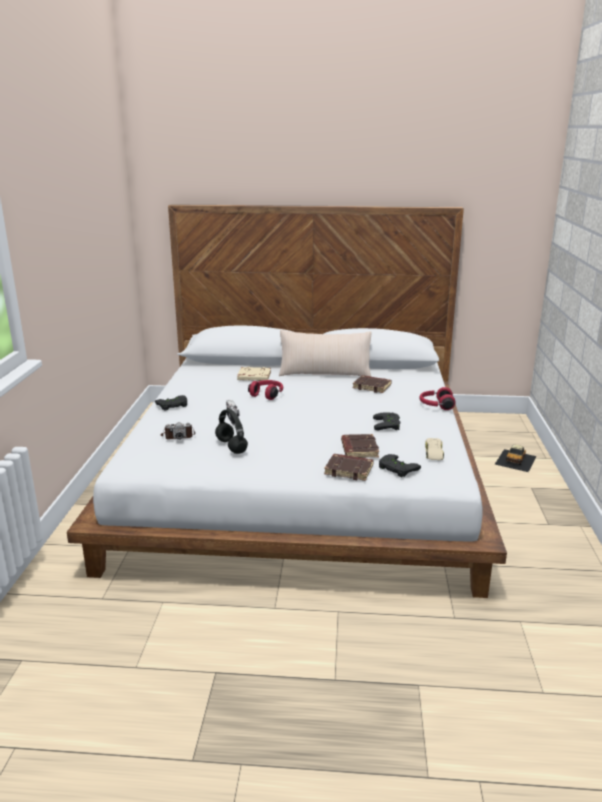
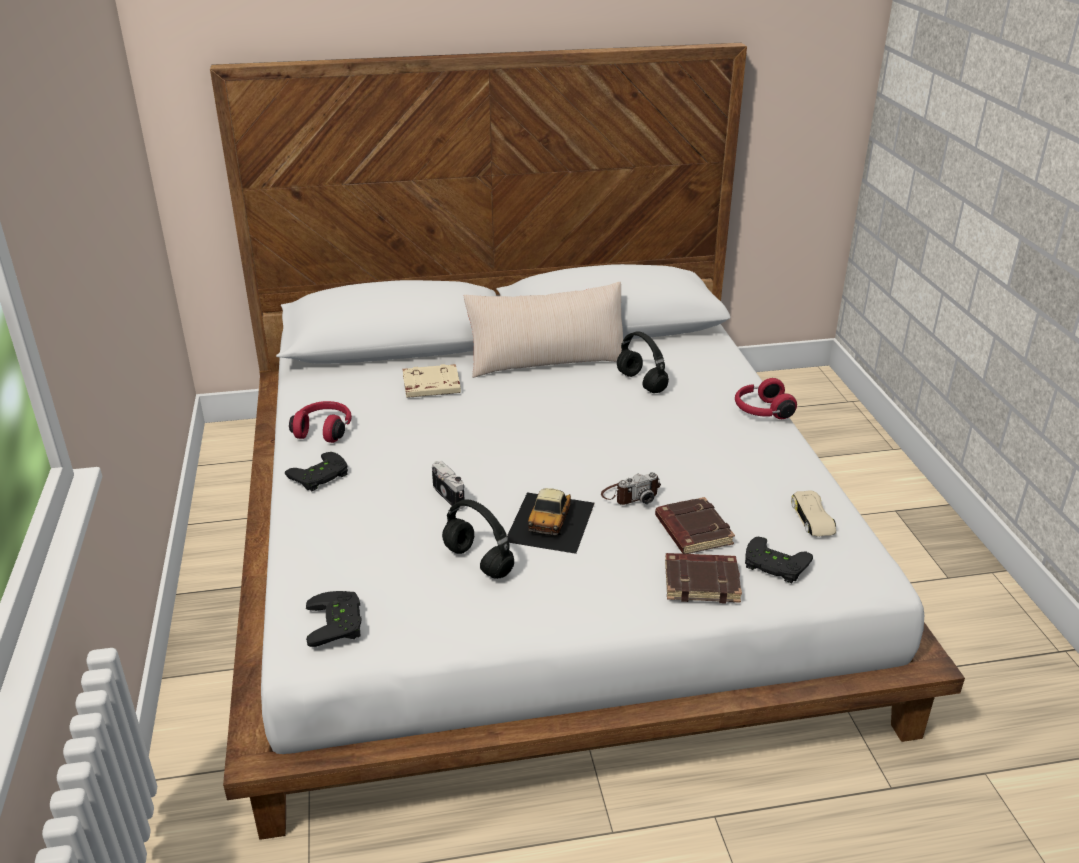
camera: 15 degrees left, 10 degrees up
camera [161,422,195,440] -> camera moved to [601,472,661,505]
red headphones [248,380,283,400] -> red headphones moved to [289,401,352,443]
brown book [353,375,392,393] -> black headphones [617,331,669,393]
black game controller [373,412,400,430] -> black game controller moved to [306,591,362,647]
toy car [495,445,537,472] -> toy car moved to [507,488,595,554]

